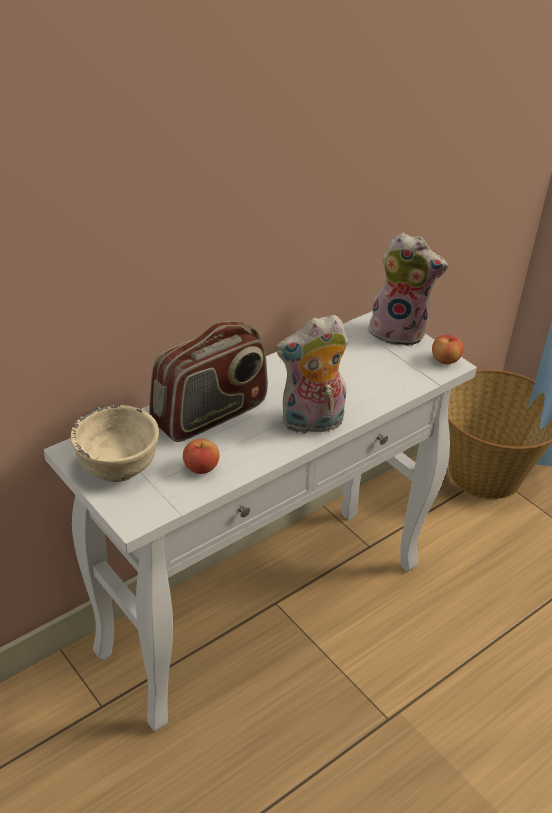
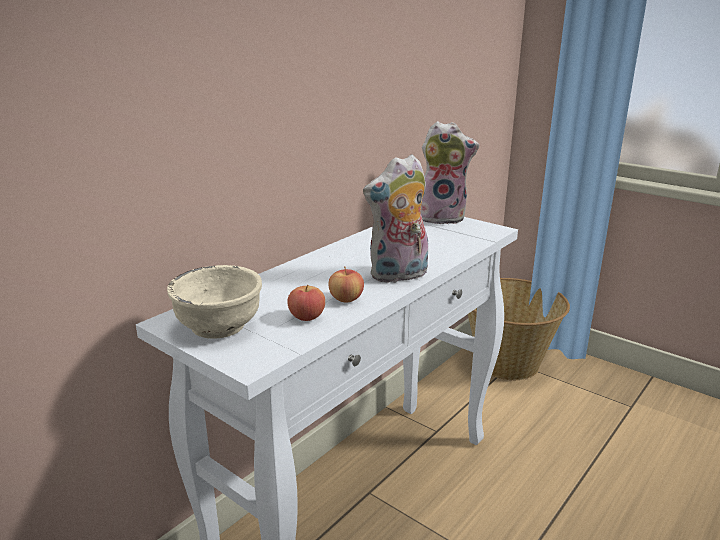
camera: 10 degrees left, 15 degrees down
radio [149,321,268,442] -> none
apple [432,334,463,364] -> apple moved to [328,266,364,302]

